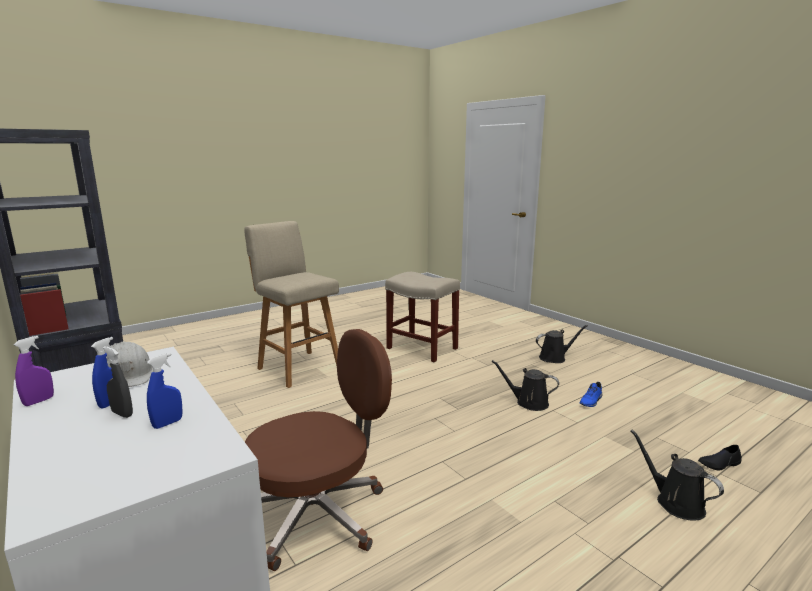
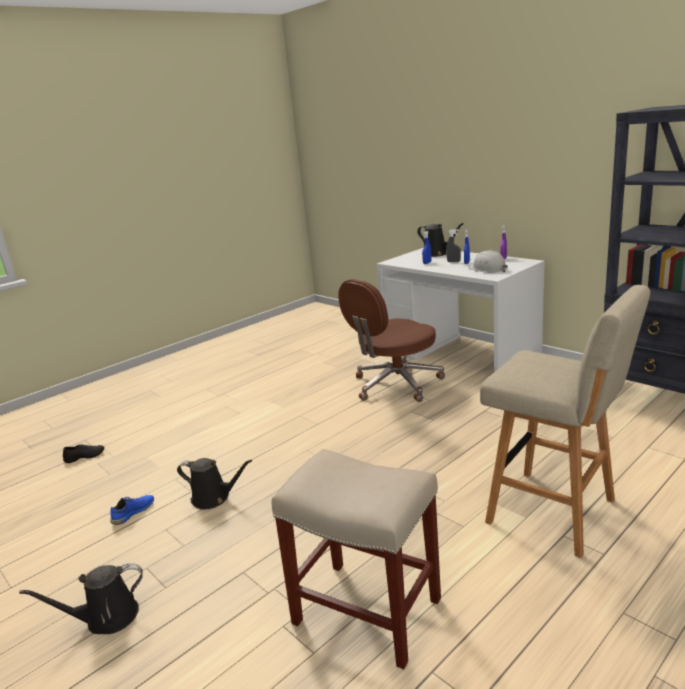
camera: 175 degrees right, 5 degrees up
black watering can [631,430,724,521] -> black watering can moved to [417,223,464,257]

